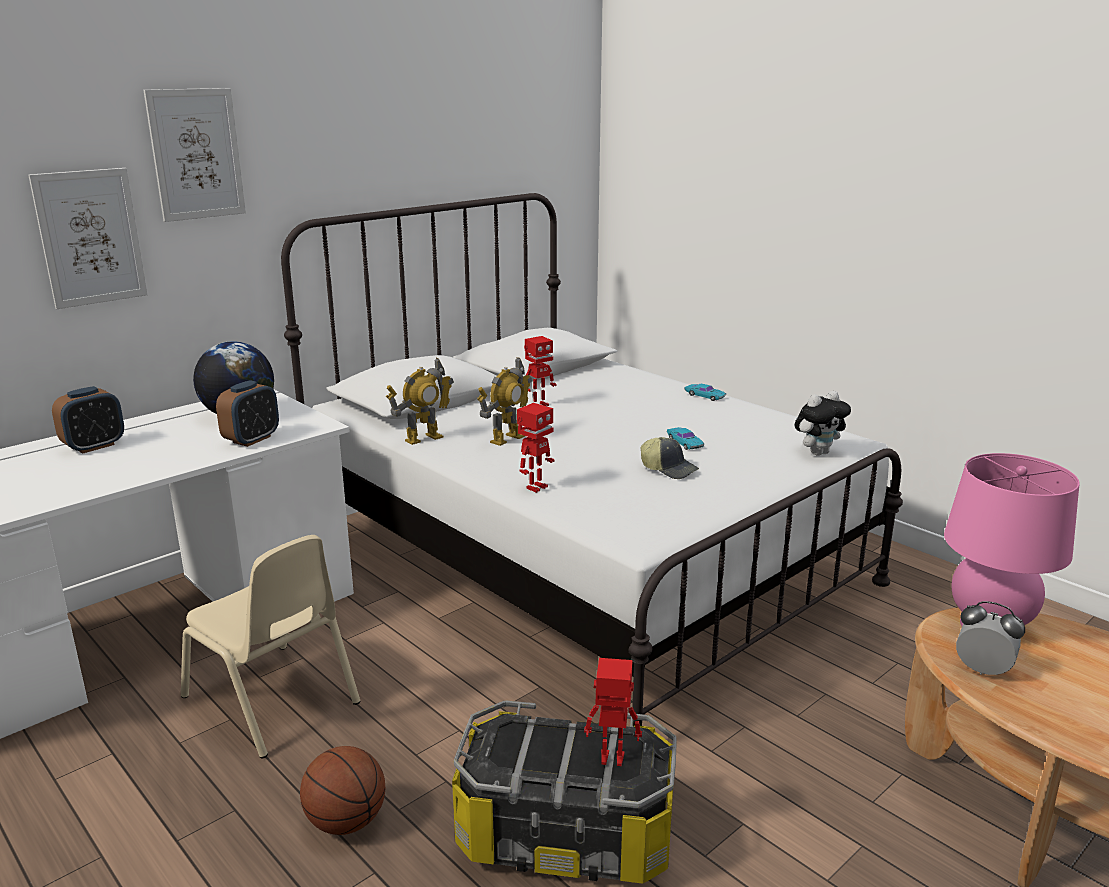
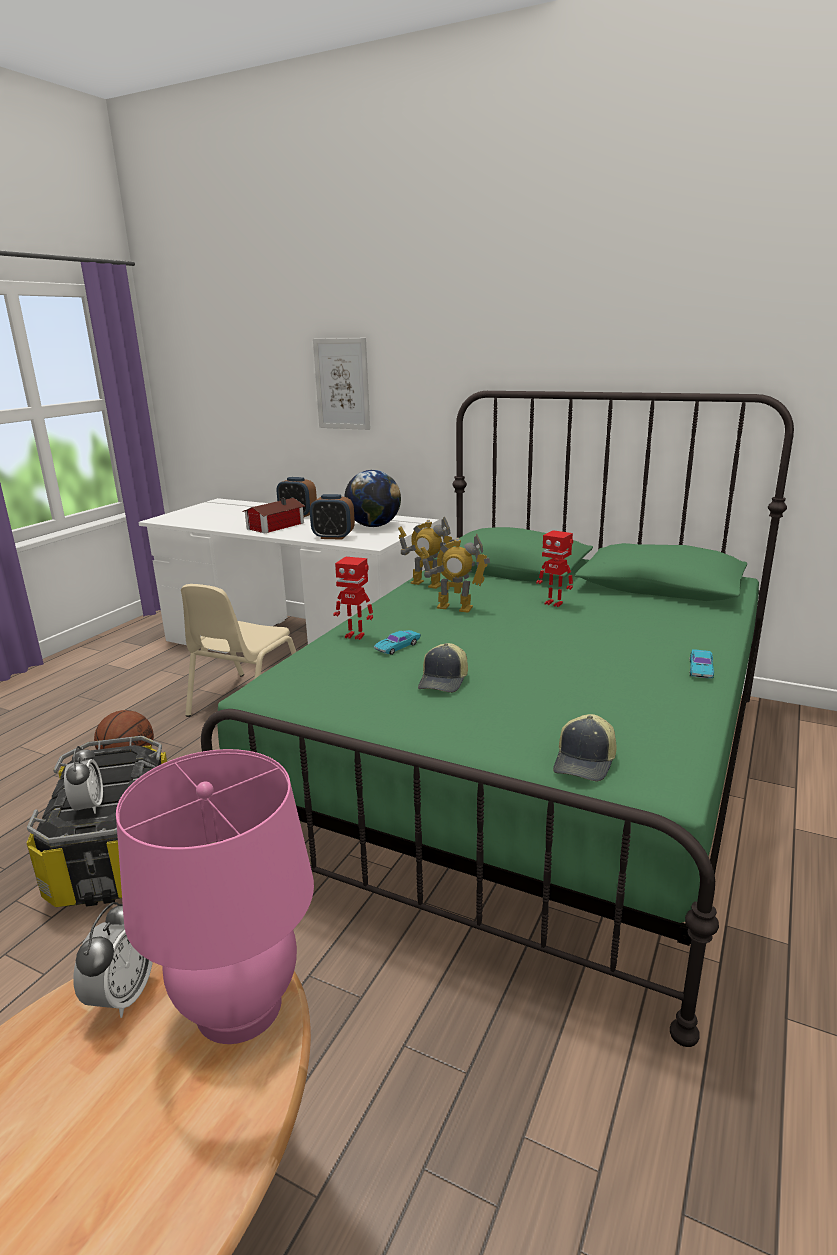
camera: 70 degrees right, 0 degrees up
picture [143,88,246,222] -> none
white bed [281,193,903,726] -> green bed [201,391,794,1047]
toy robot [584,658,642,766] -> alarm clock [64,746,103,814]
turquoise toy car [667,427,704,450] -> turquoise toy car moved to [374,630,421,655]
plush toy [794,391,851,456] -> cap [553,714,616,781]
none -> toy house [242,498,305,533]

